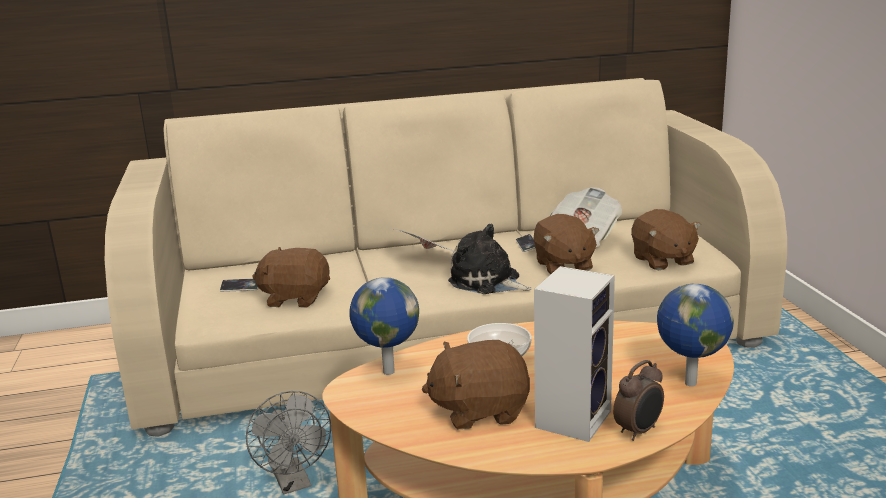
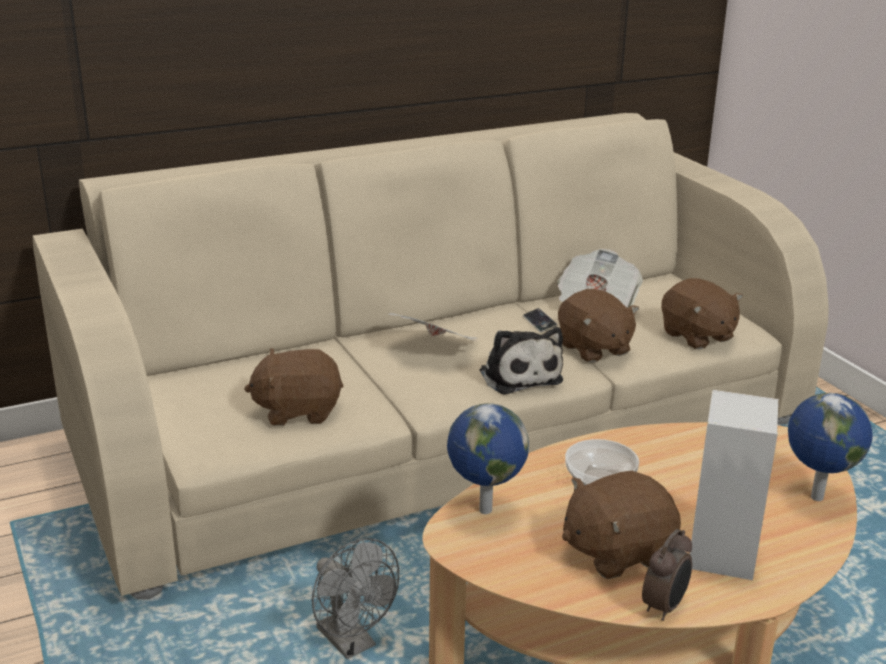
camera: 15 degrees left, 5 degrees up
phone [220,279,258,292] -> none
plush toy [448,224,532,294] -> plush toy turned 135 degrees counterclockwise [480,327,563,395]
alarm clock [613,360,664,441] -> alarm clock moved to [642,529,692,621]

